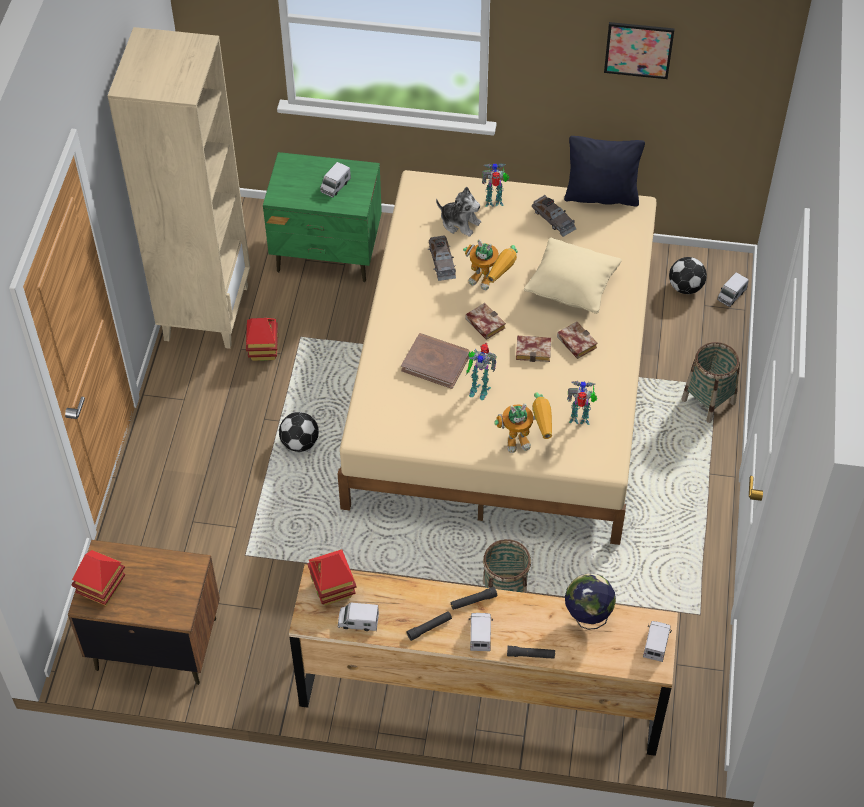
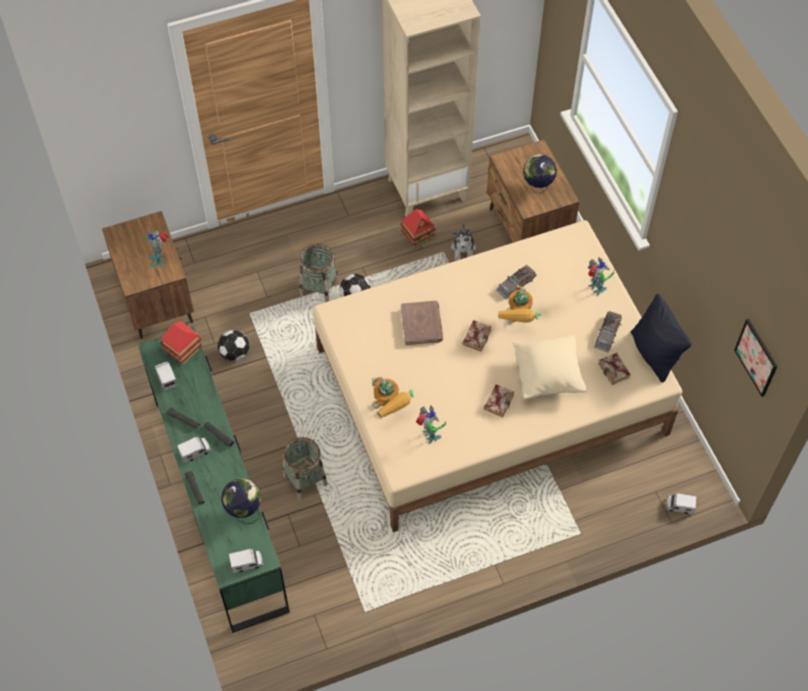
camera: 60 degrees right, 5 degrees up
toy house [71,550,125,606] -> none
green nightstand [263,152,382,282] -> brown nightstand [487,139,579,243]
brown dresser [289,564,678,756] -> green dresser [138,327,290,633]
toy truck [320,162,351,197] -> globe [523,154,557,193]
plush toy [436,187,481,237] -> plush toy moved to [451,223,476,260]
toy robot [466,342,497,400] -> toy robot moved to [142,230,168,267]
book [516,336,551,362] -> book moved to [598,353,631,385]
picture [604,22,674,79] -> picture moved to [734,319,778,397]
football [669,257,707,294] -> football moved to [218,330,249,361]
basket [681,342,740,423] -> basket moved to [300,243,339,302]

